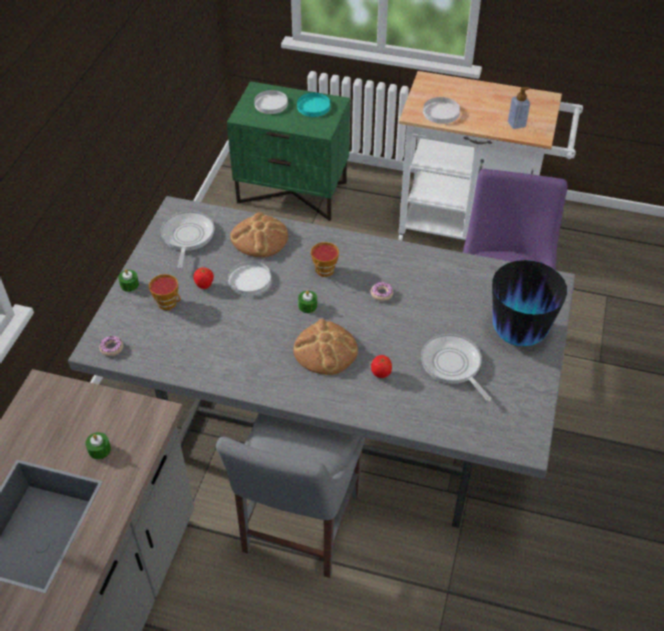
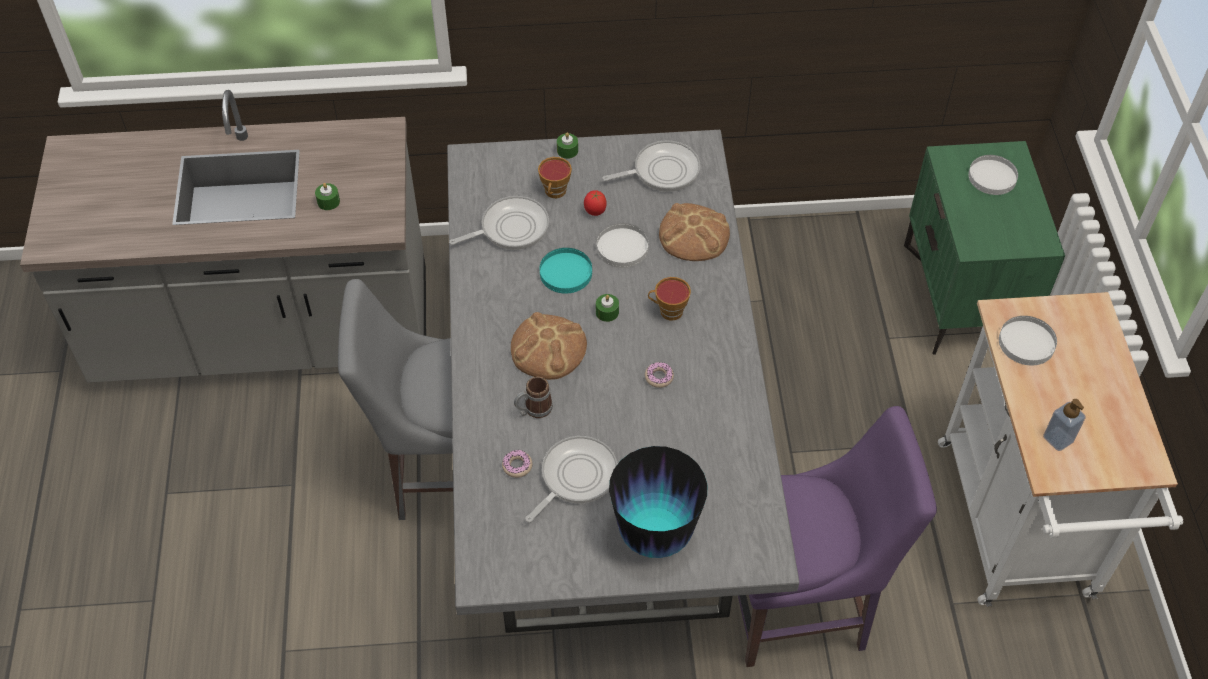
camera: 70 degrees right, 5 degrees up
donut [99,336,124,356] -> donut moved to [502,450,532,478]
turquoise plate [297,93,330,117] -> turquoise plate moved to [540,248,592,294]
tomato [371,355,392,378] -> mug [514,377,553,418]
none -> frying pan [449,196,549,250]

